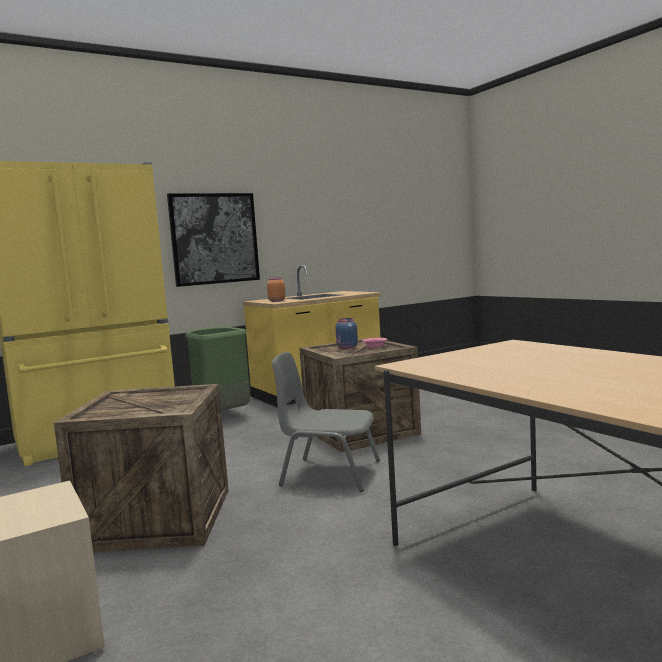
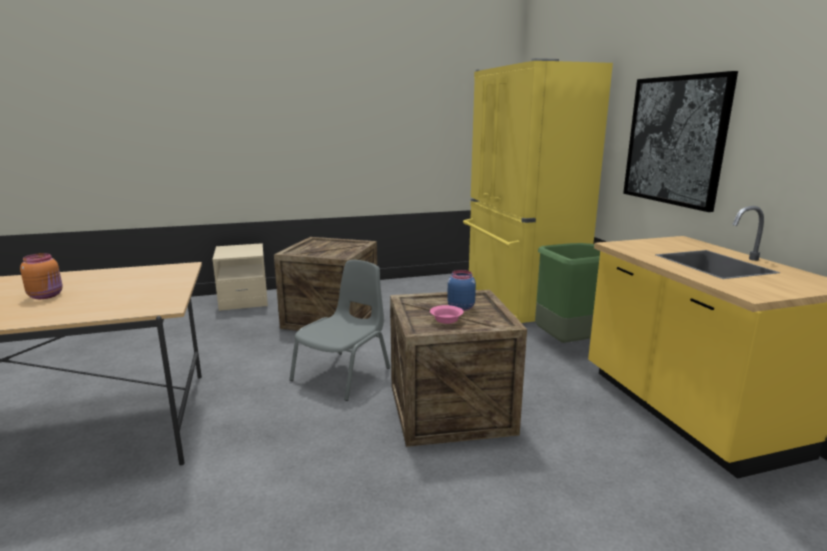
camera: 105 degrees right, 10 degrees up
orange jar [267,277,286,302] -> orange jar moved to [20,253,63,299]

